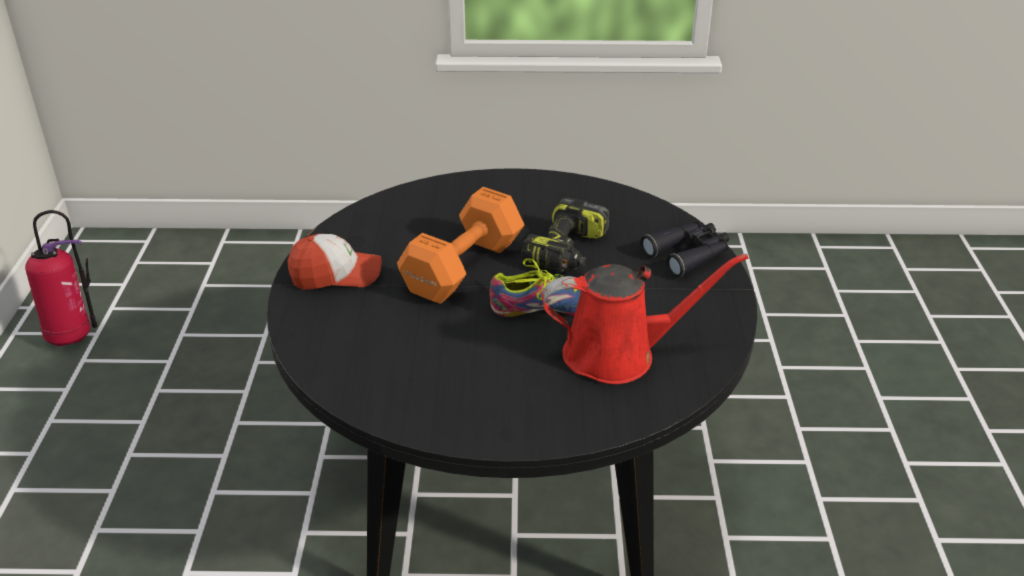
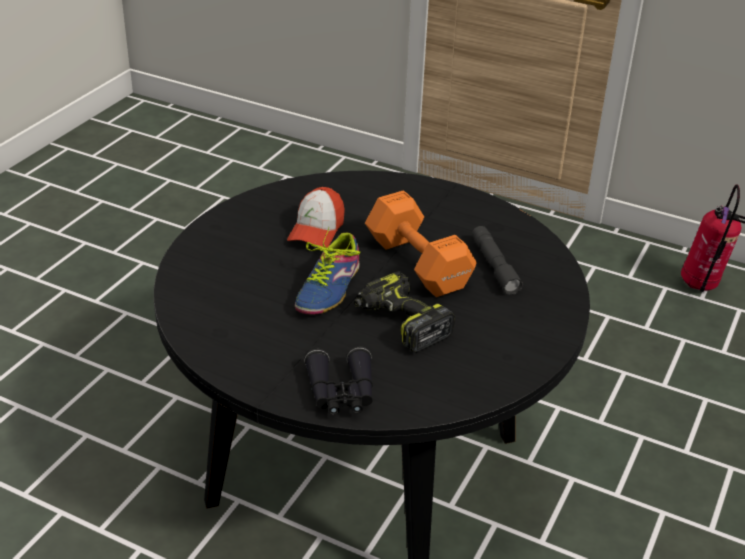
camera: 115 degrees right, 0 degrees up
cap [287,234,382,290] -> cap moved to [287,187,345,248]
red watering can [542,254,748,384] -> none
none -> grey flashlight [472,226,523,295]

